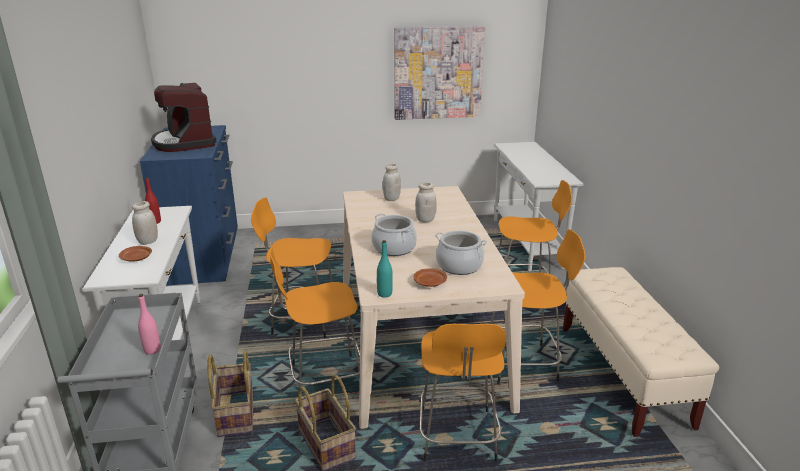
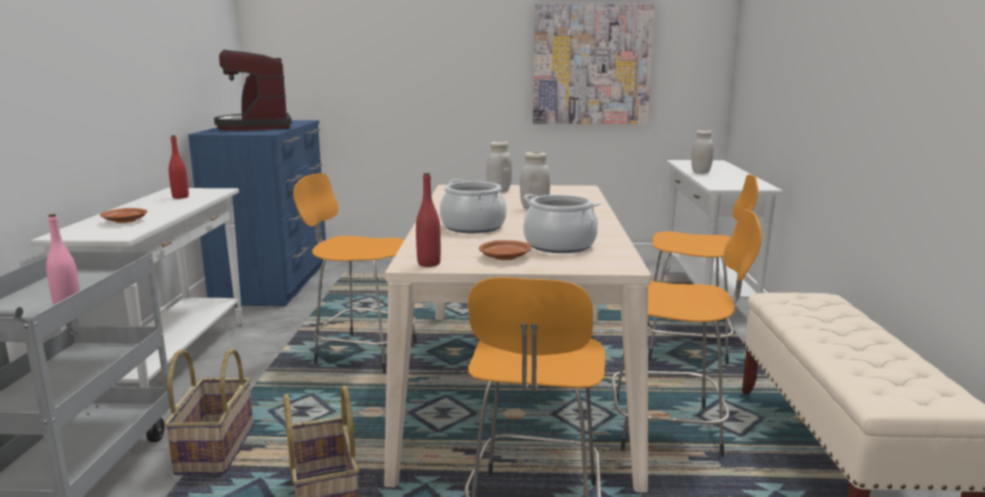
camera: 10 degrees right, 10 degrees down
white jar [132,201,158,245] -> white jar moved to [692,130,714,174]
orange stool [270,247,360,396] -> none
turquoise bottle [377,240,393,298] -> red bottle [416,173,441,267]

